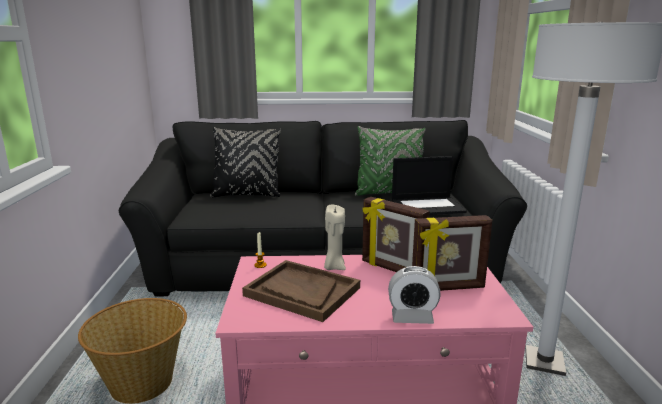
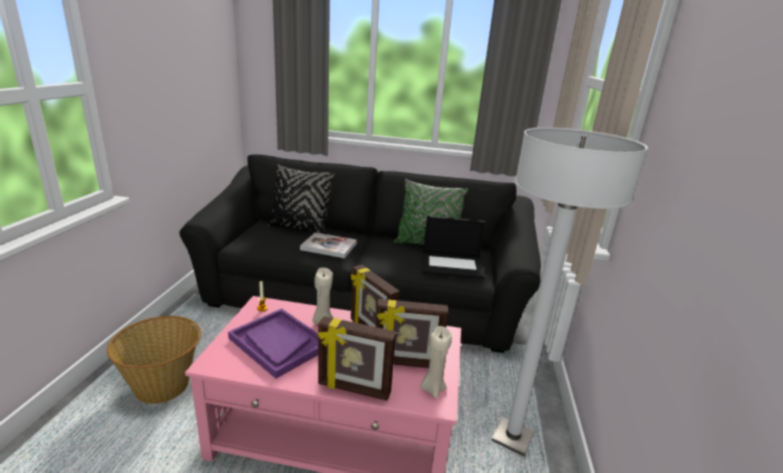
camera: 10 degrees right, 5 degrees up
brown tray [242,260,360,322] -> purple tray [228,308,318,379]
alarm clock [388,266,441,324] -> picture frame [318,316,396,401]
none -> book [300,232,357,258]
none -> beige candle [420,326,452,399]

